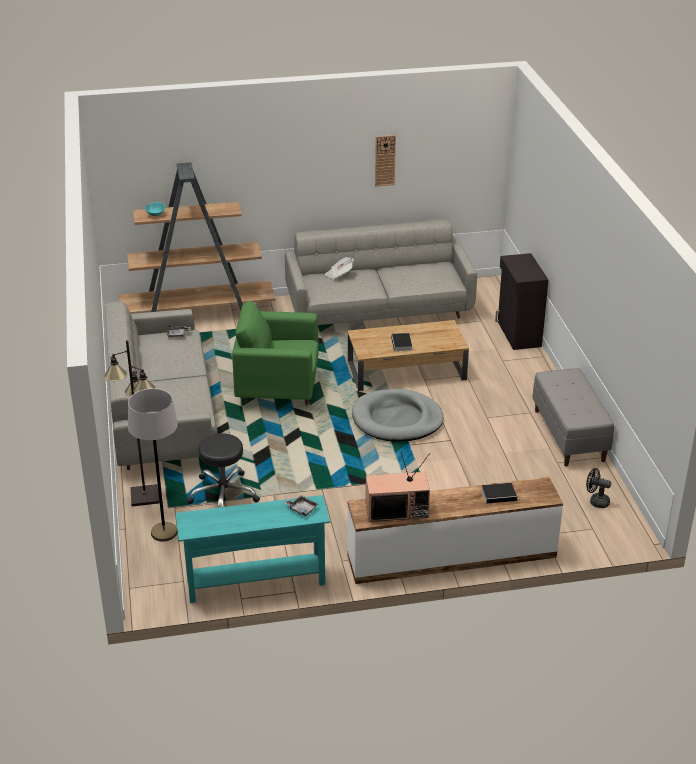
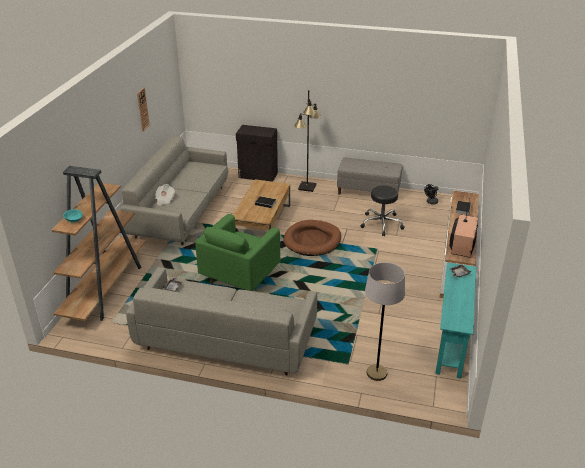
camera: 65 degrees left, 0 degrees up
black floor lamp [104,340,160,506] -> black floor lamp moved to [294,90,321,192]
black stool [187,433,260,508] -> black stool moved to [360,186,405,236]
grey dog bed [352,389,444,442] -> brown dog bed [283,220,341,256]

